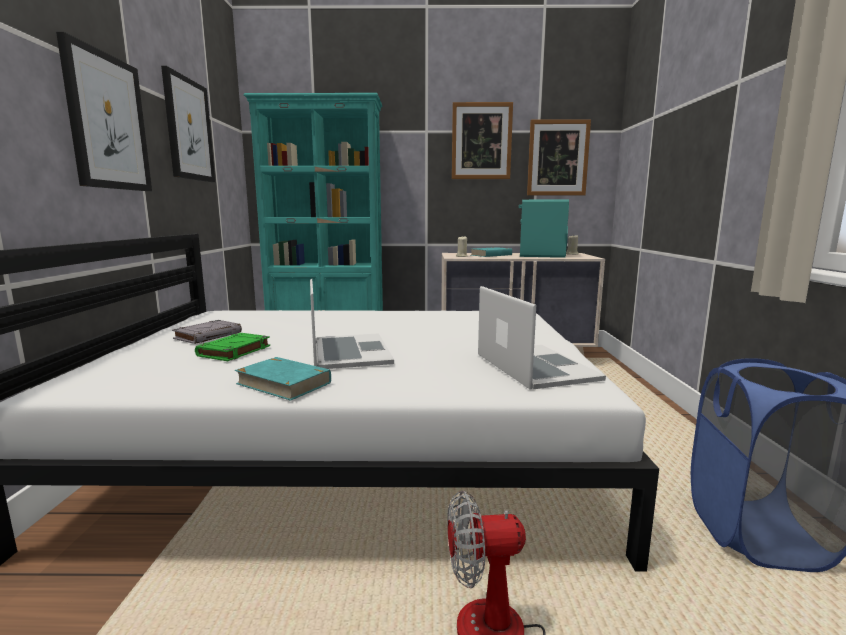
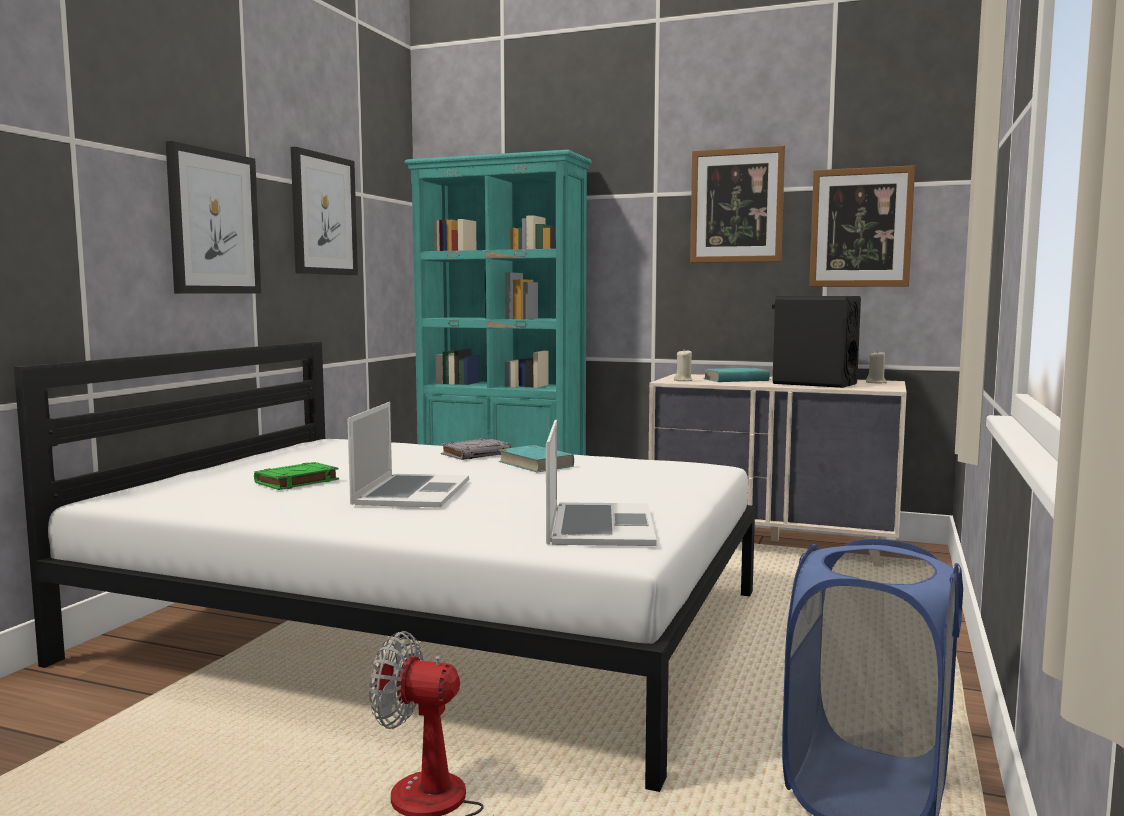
camera: 20 degrees right, 5 degrees down
grey book [172,320,242,344] -> grey book moved to [441,438,511,460]
turquoise book [235,357,331,401] -> turquoise book moved to [498,445,574,472]
turquoise speaker [519,199,569,258] -> black speaker [772,296,861,388]

